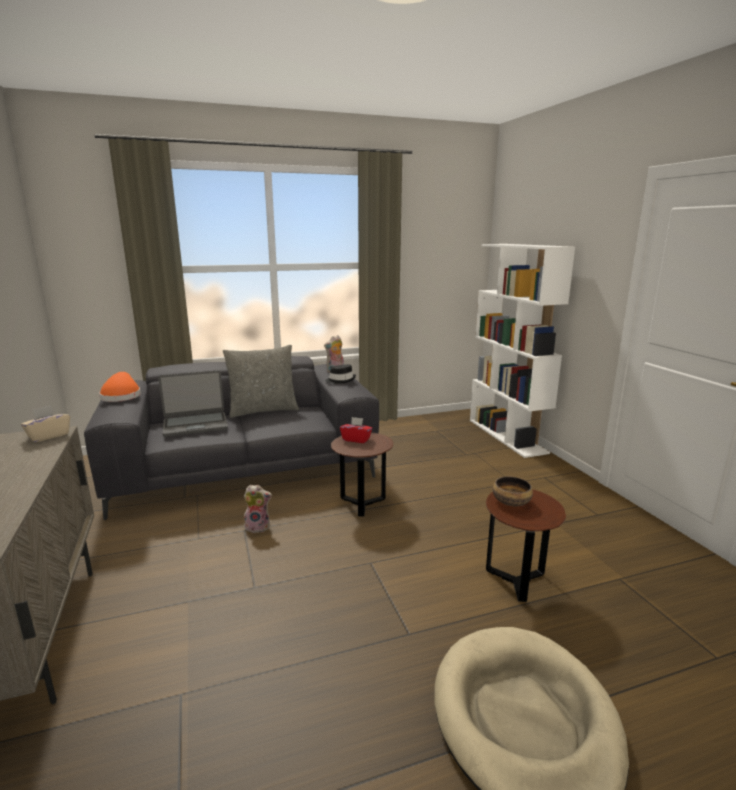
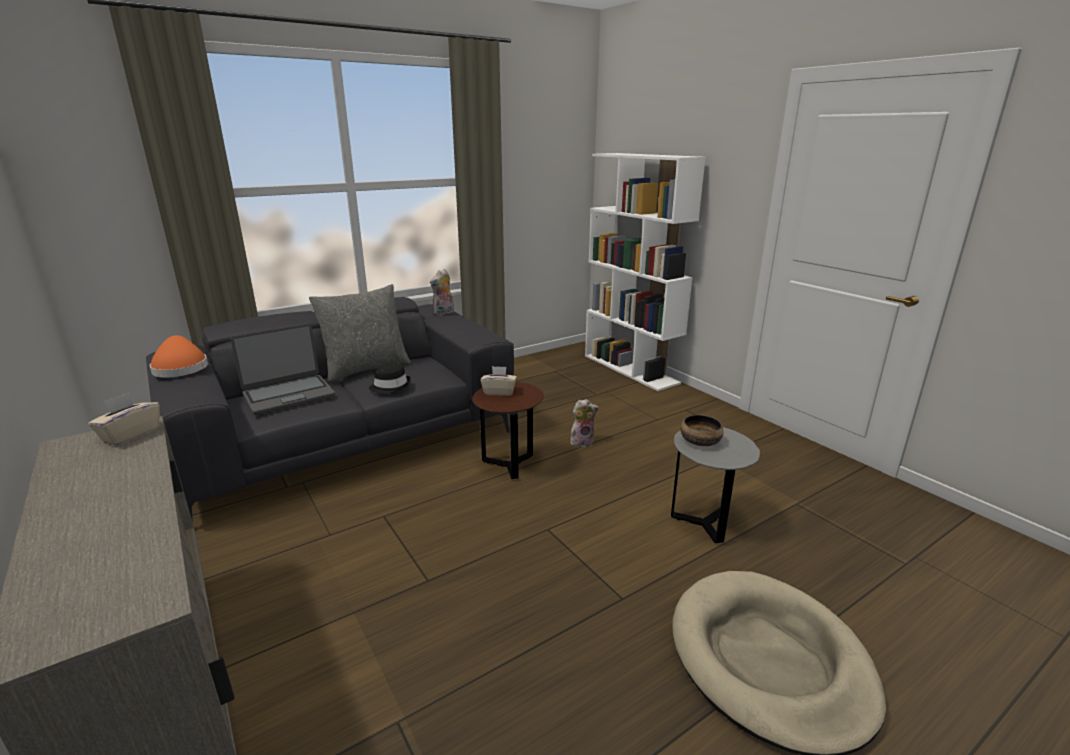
camera: 15 degrees left, 5 degrees up
plush toy [244,485,272,533] -> plush toy moved to [570,399,599,447]
black hat [325,364,356,384] -> black hat moved to [369,364,411,394]
red tissue box [340,417,373,443] -> beige tissue box [481,366,517,396]
brown side table [486,489,566,602] -> grey side table [671,427,760,543]

